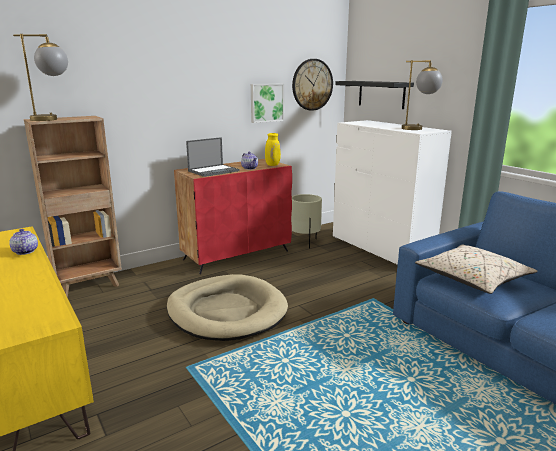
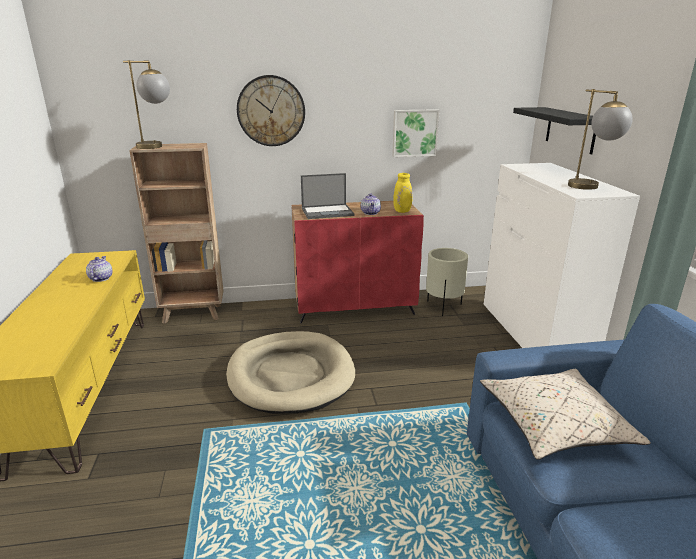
camera: 25 degrees right, 5 degrees up
wall clock [292,59,333,111] -> wall clock moved to [237,75,305,146]

